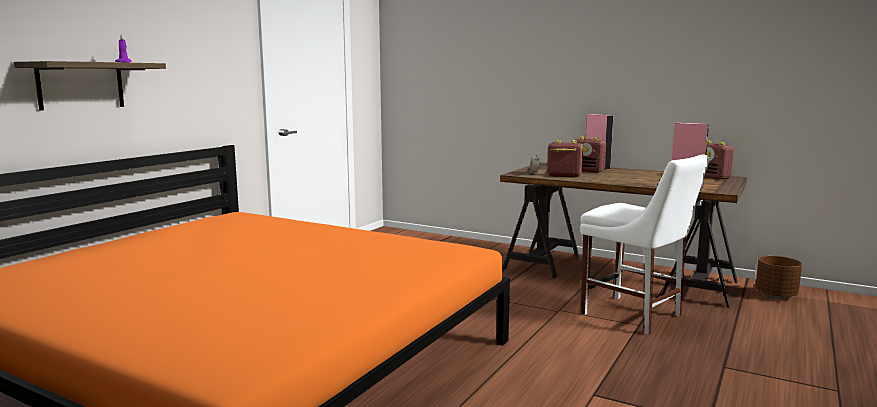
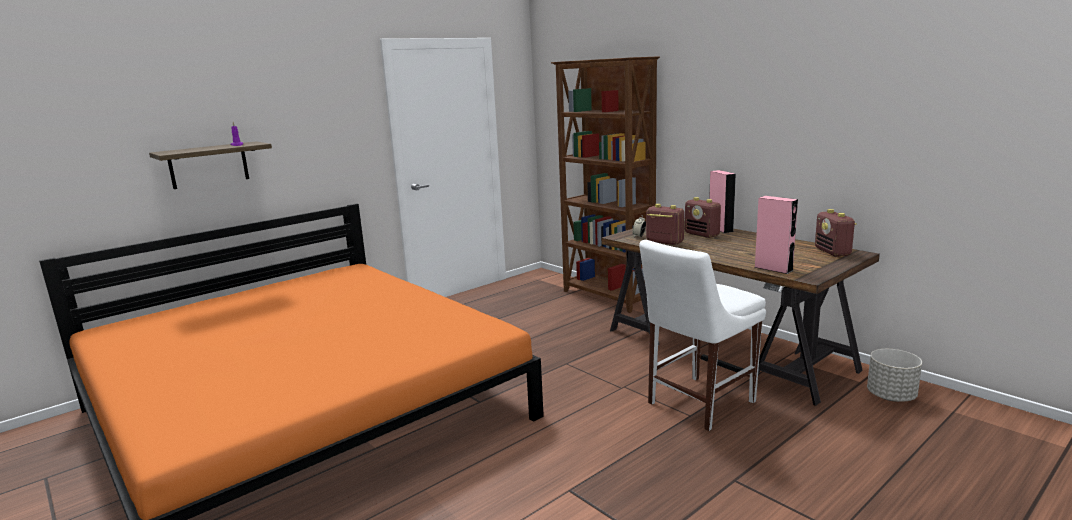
camera: 20 degrees right, 5 degrees up
white chair [580,155,710,335] -> white chair turned 75 degrees clockwise [639,240,766,431]
brown planter [755,256,802,299] -> grey planter [867,349,922,402]
none -> brown bookcase [551,56,660,313]

